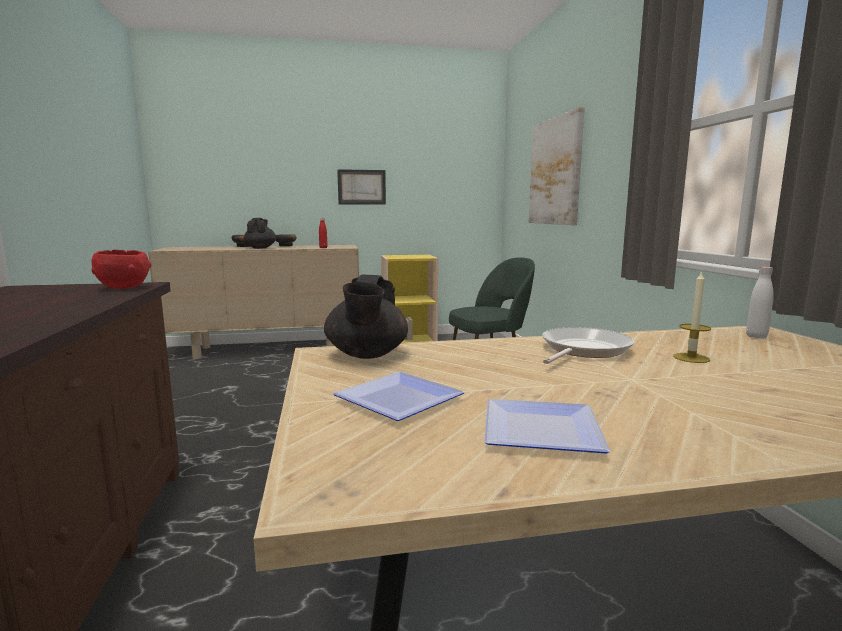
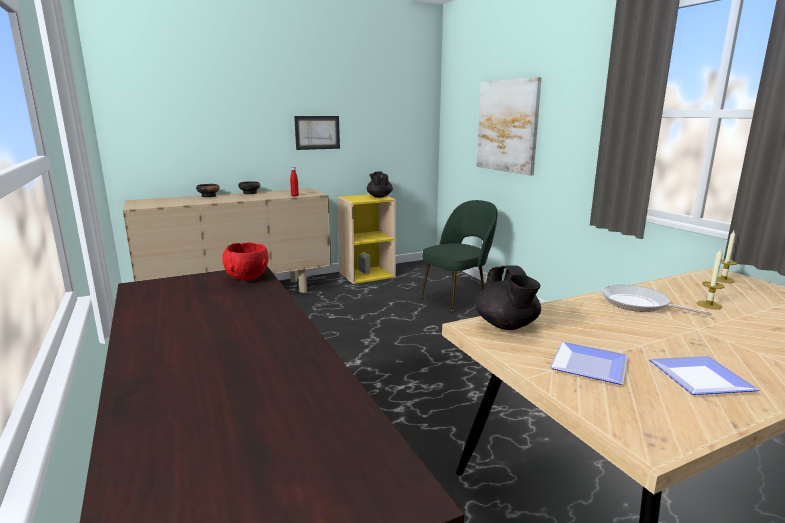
camera: 15 degrees left, 5 degrees up
black teapot [244,218,276,249] -> black teapot moved to [367,171,393,198]
frying pan [542,327,634,364] -> frying pan turned 75 degrees counterclockwise [602,285,712,315]
white bottle [746,267,774,339] -> candle [717,231,737,283]

